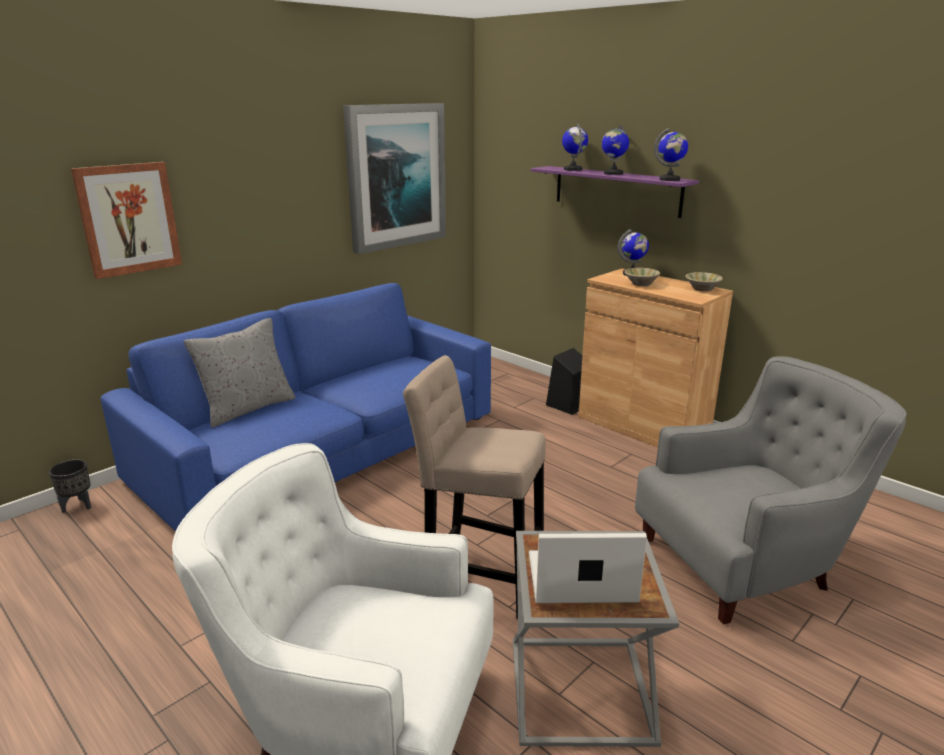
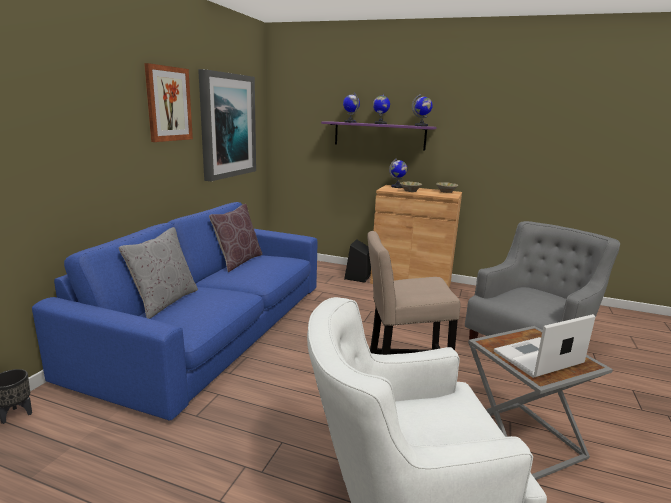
camera: 25 degrees left, 5 degrees down
picture [71,162,182,279] -> picture moved to [144,63,193,142]
none -> brown pillow [209,204,262,272]

